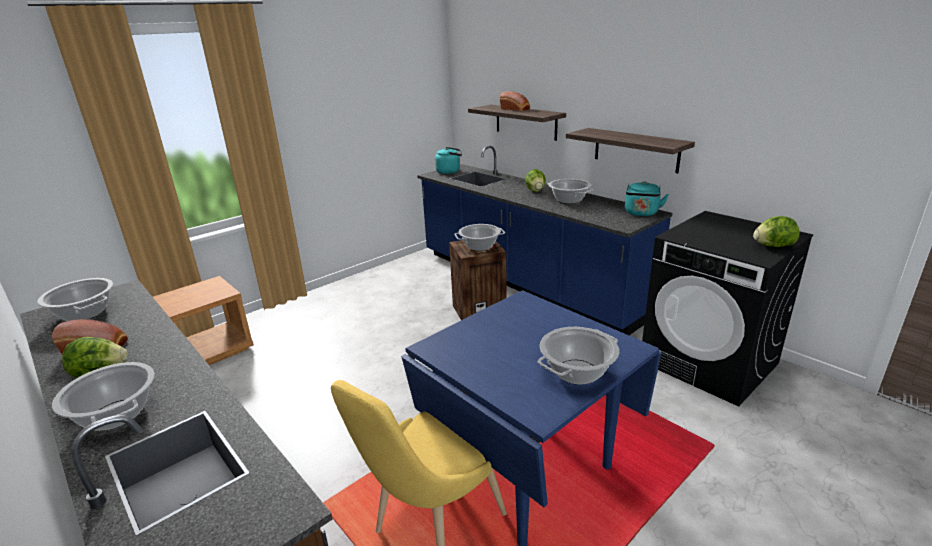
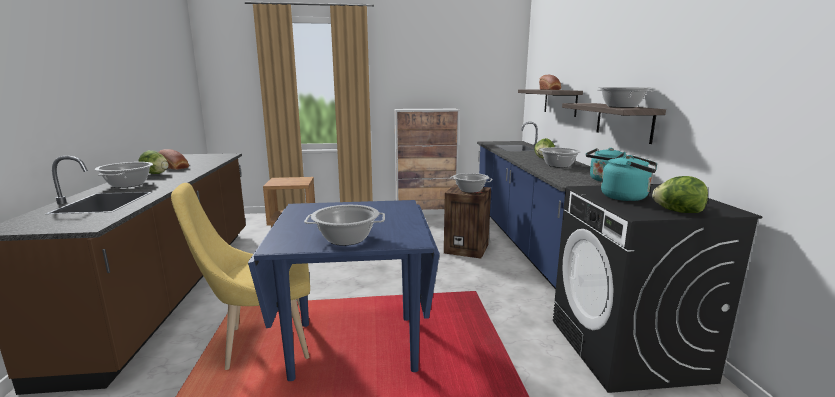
camera: 35 degrees right, 10 degrees down
cooking pot [37,278,113,321] -> cooking pot moved to [597,87,654,108]
turquoise kettle [435,147,462,174] -> turquoise kettle moved to [601,155,657,201]
none -> cabinet [395,109,459,215]

